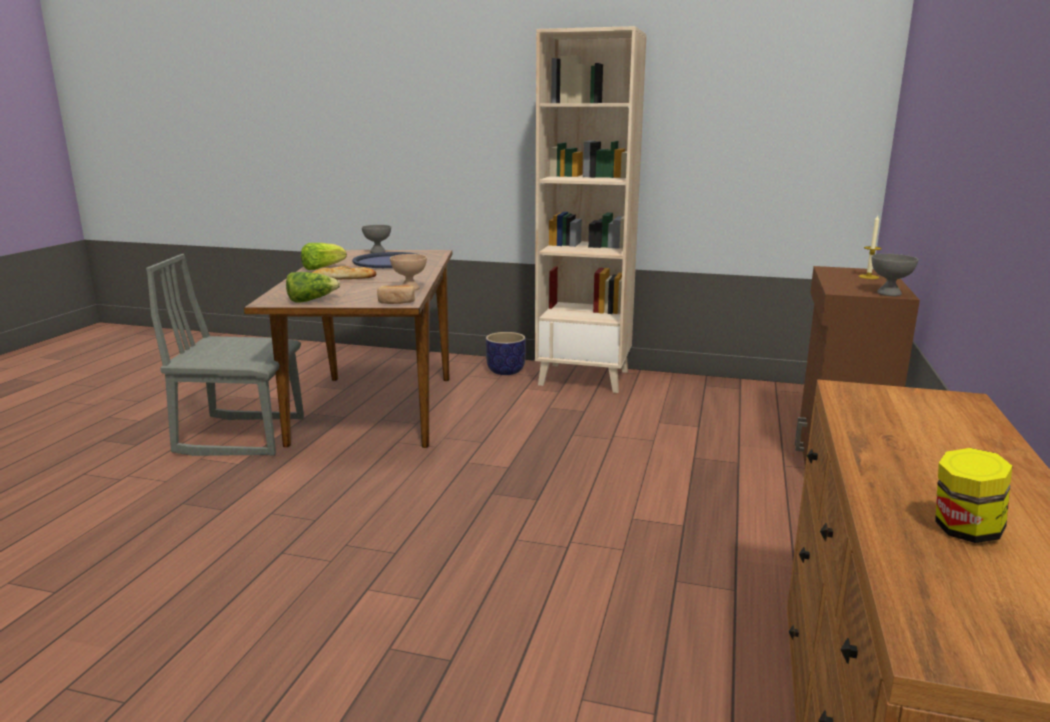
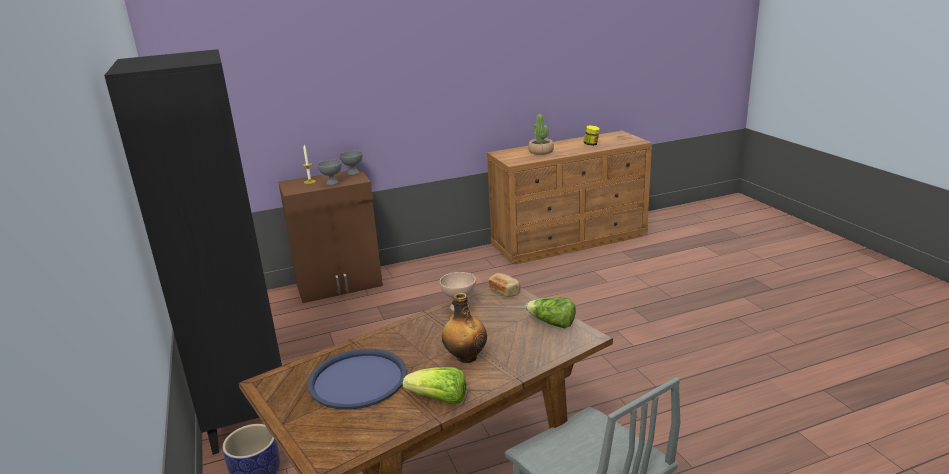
camera: 125 degrees left, 5 degrees up
bread [312,266,376,280] -> bottle [442,293,487,363]
grey bowl [362,225,391,253] -> grey bowl moved to [317,160,342,186]
beige bookcase [535,26,647,393] -> black bookcase [104,49,282,455]
none -> potted plant [528,114,554,155]

